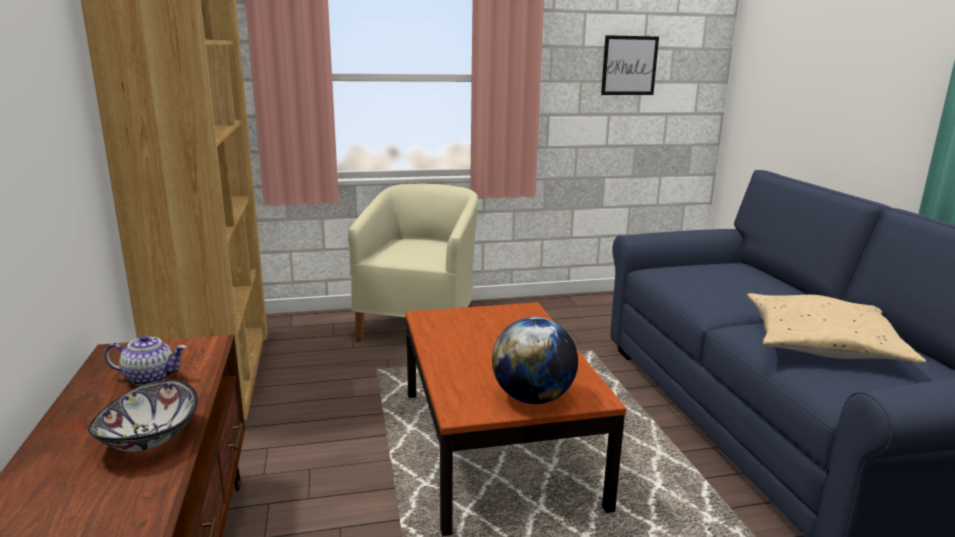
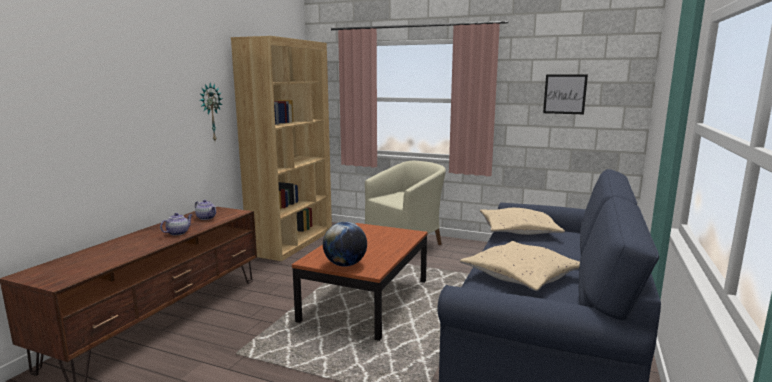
camera: 35 degrees right, 5 degrees down
bowl [88,380,198,452] -> teapot [160,213,193,236]
none -> wall clock [199,83,222,141]
none -> beige pillow [480,208,565,235]

